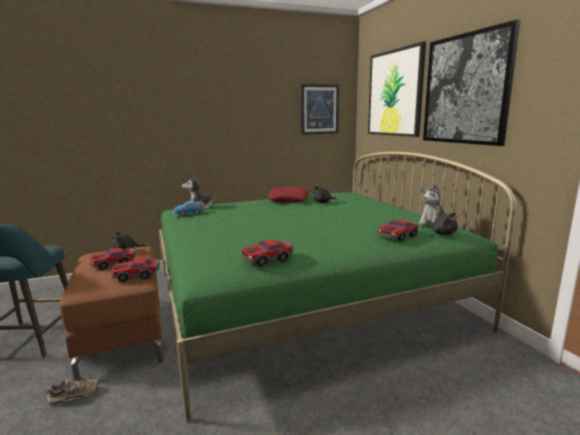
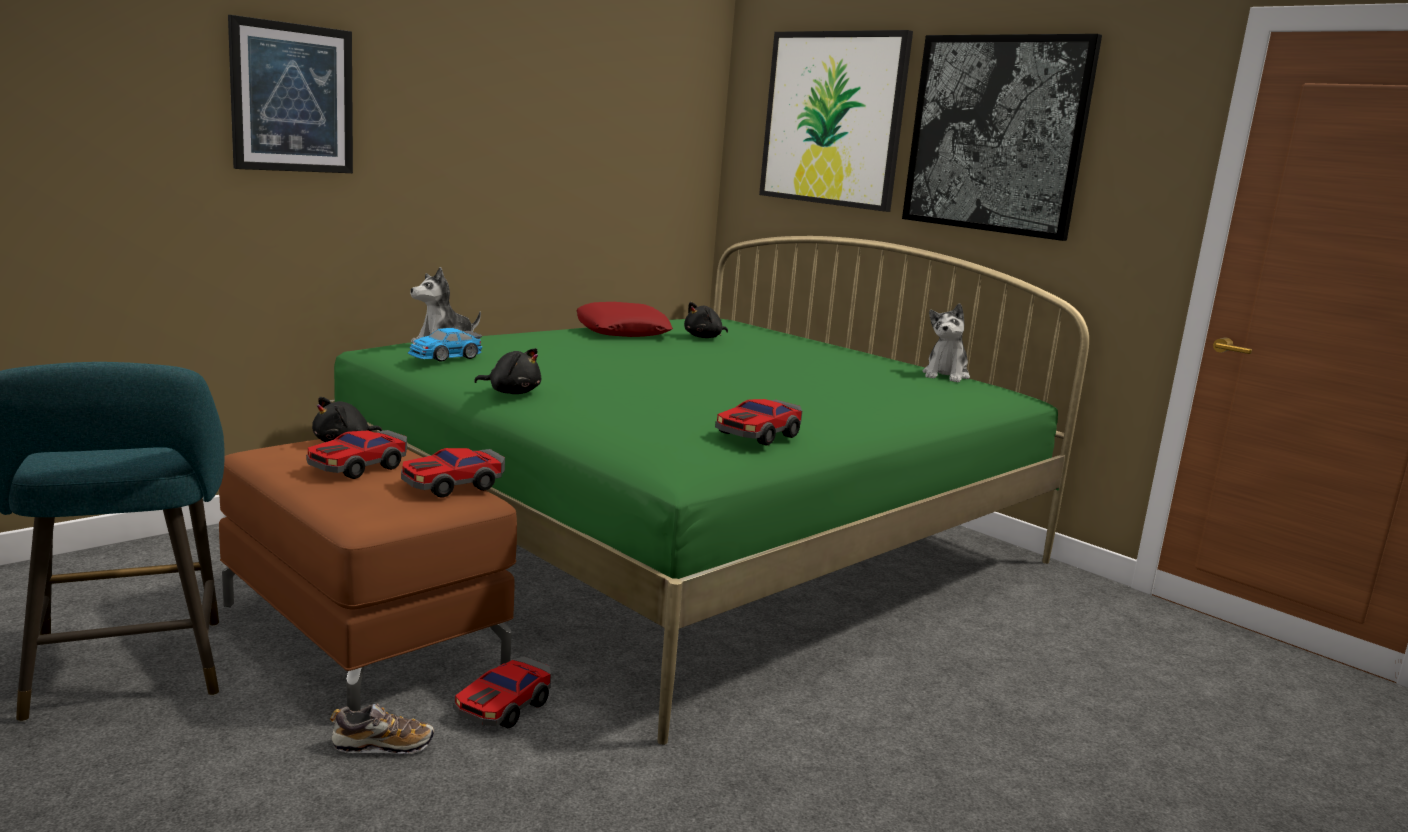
camera: 25 degrees left, 0 degrees up
shoe [45,378,98,405] -> shoe turned 45 degrees clockwise [330,704,434,754]
picture [301,84,339,135] -> picture moved to [228,15,353,173]
toy car [377,220,418,241] -> toy car moved to [454,657,551,728]
black plush toy [422,213,458,235] -> black plush toy moved to [474,348,541,394]

